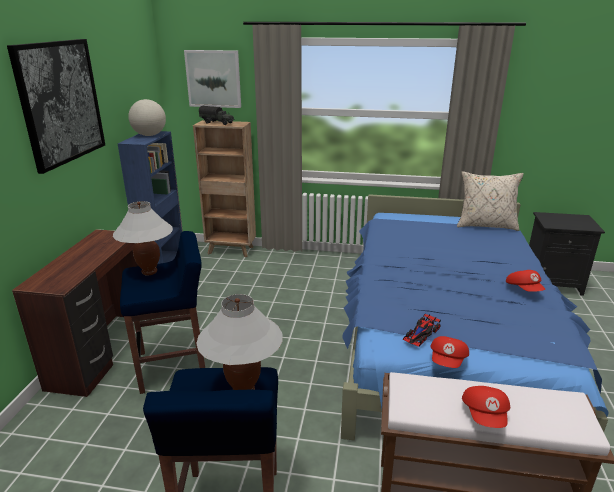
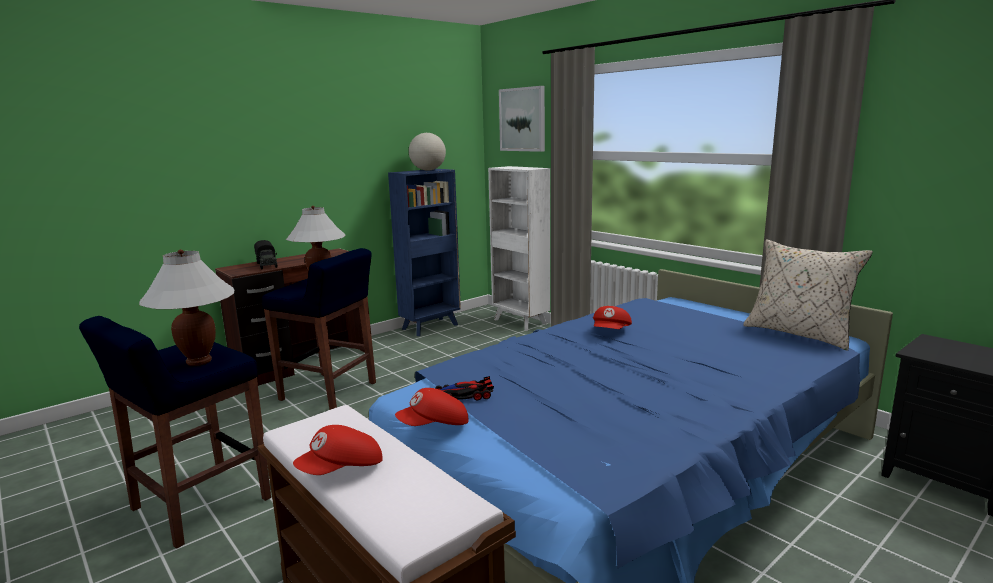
camera: 40 degrees right, 10 degrees down
picture [7,39,105,174] -> none
brown bookcase [193,120,256,257] -> white bookcase [488,166,550,331]
toy truck [199,106,234,125] -> toy truck moved to [254,240,277,269]
red cap [506,270,545,292] -> red cap moved to [593,306,632,329]

